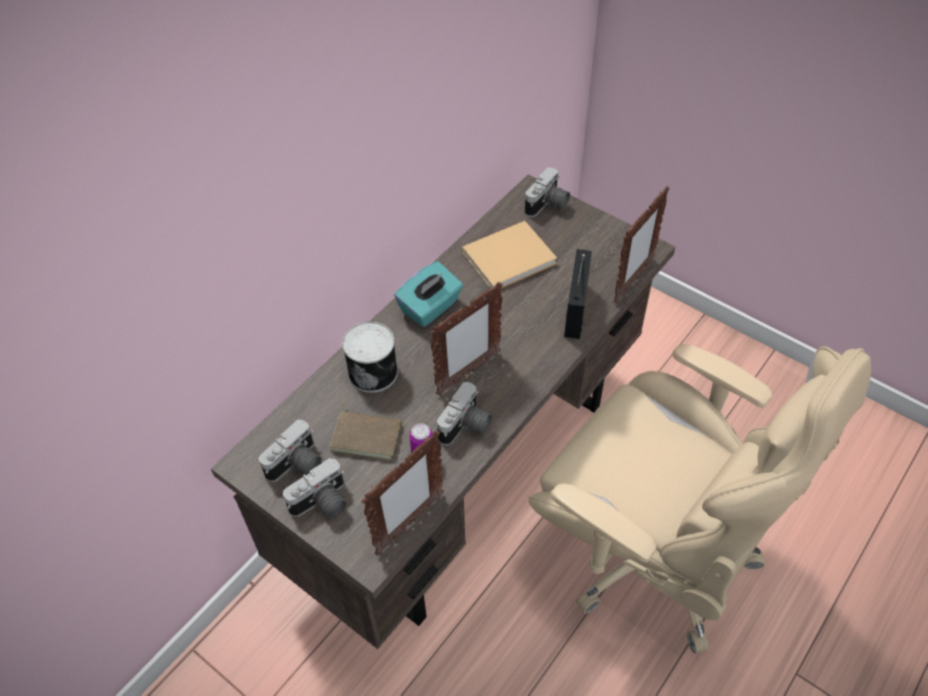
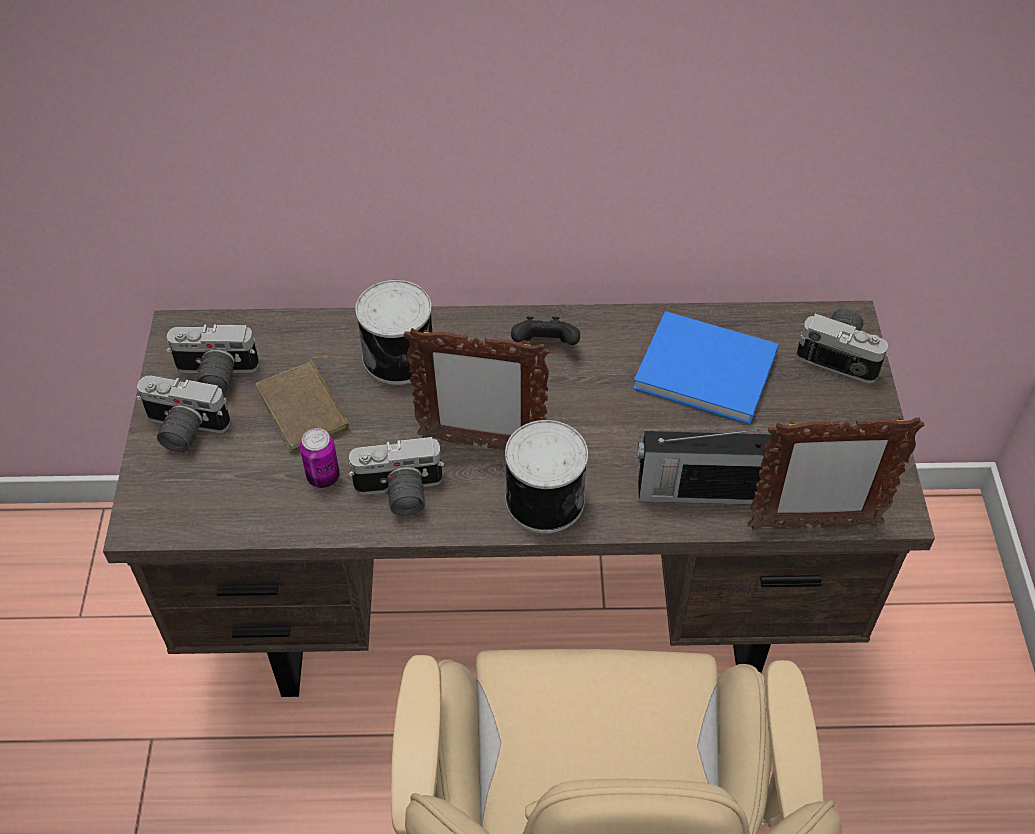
camera: 50 degrees right, 0 degrees up
picture frame [361,430,444,555] -> none
turquoise tissue box [394,261,463,327] -> black game controller [511,317,580,345]
beige book [462,221,557,288] -> blue book [633,311,778,425]
camera [525,167,570,217] -> camera turned 150 degrees counterclockwise [797,308,889,383]
radio [564,249,592,339] -> radio turned 150 degrees counterclockwise [638,430,771,505]
none -> can [505,420,588,533]

